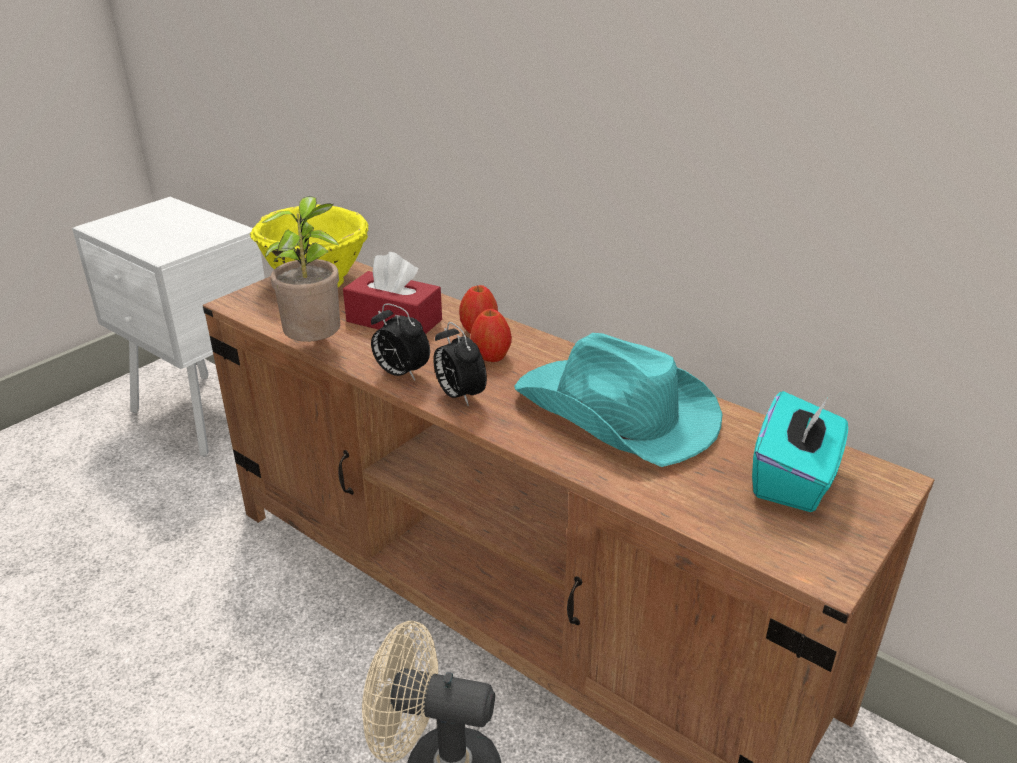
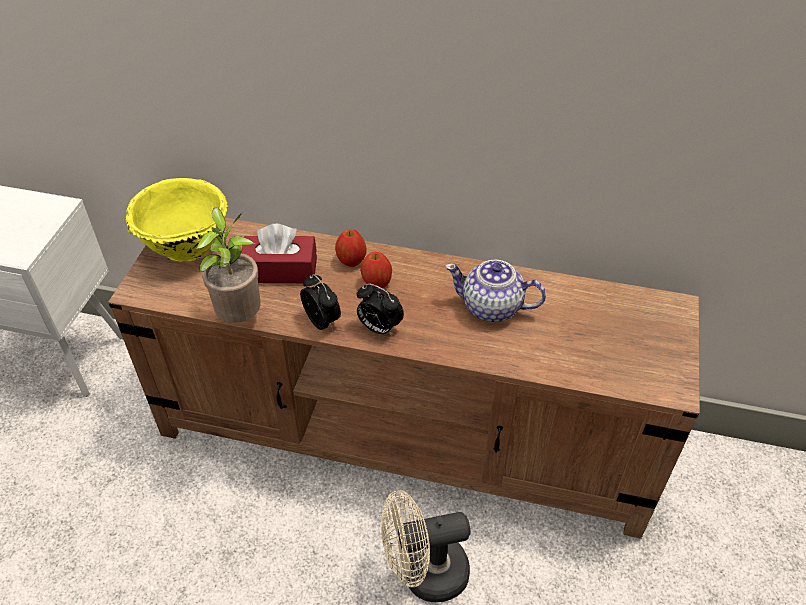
camera: 25 degrees left, 15 degrees up
alarm clock [371,303,430,380] -> alarm clock turned 135 degrees counterclockwise [300,274,341,330]
turquoise hat [514,333,723,467] -> teapot [445,259,546,322]
turquoise tissue box [752,391,848,512] -> none

